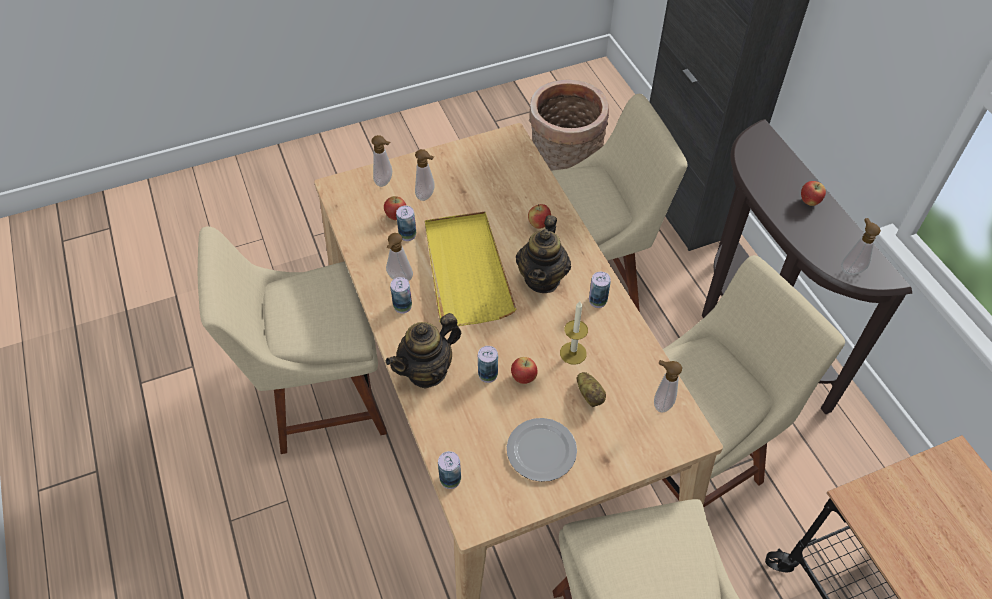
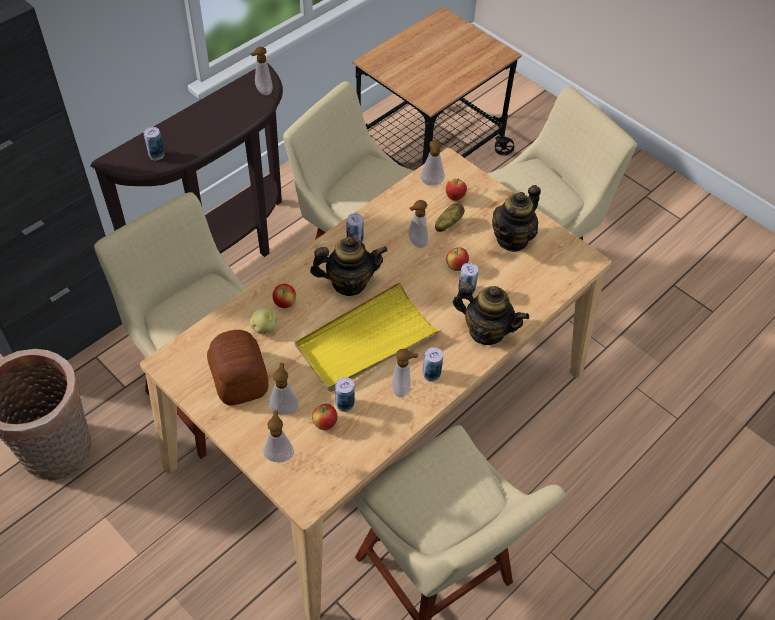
camera: 115 degrees left, 0 degrees up
can [438,451,461,489] -> can moved to [144,127,164,160]
plate [507,418,577,482] -> teapot [492,185,541,252]
candle [560,301,588,365] -> soap dispenser [408,200,428,248]
apple [801,181,826,206] -> apple moved to [446,178,467,201]
none -> bread [207,330,268,406]
none -> potato [250,308,277,334]

